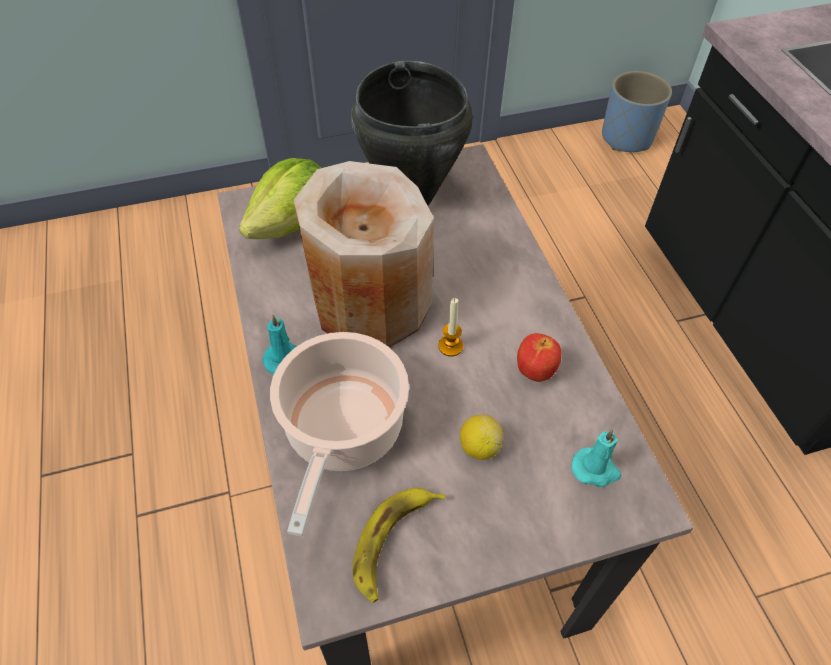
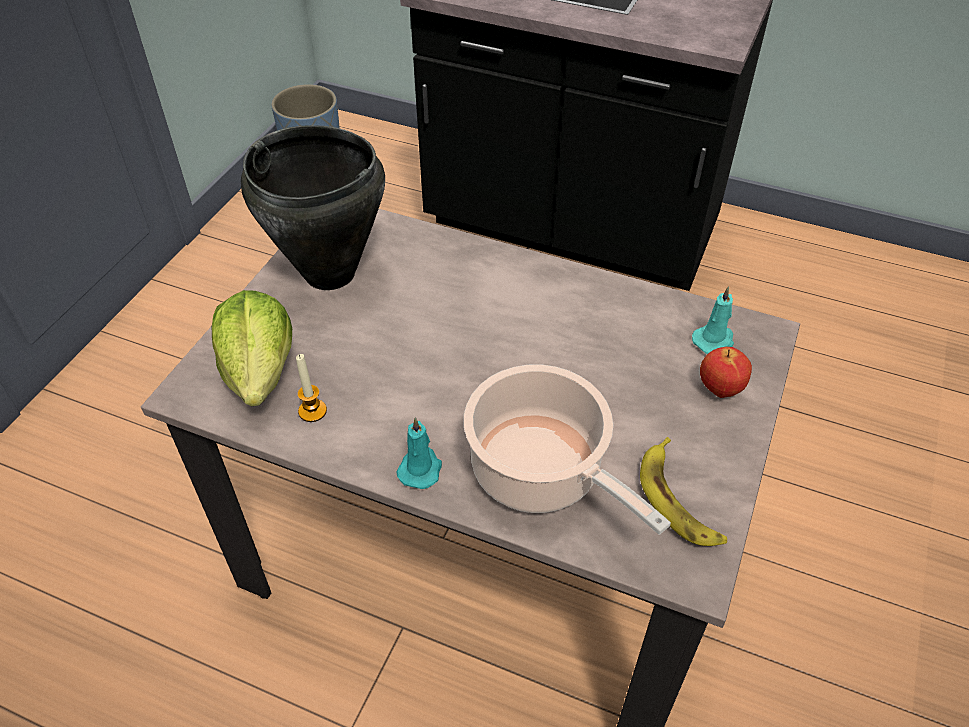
camera: 50 degrees left, 5 degrees down
beige vase [294,161,434,347] -> none
candle [438,298,463,356] -> candle moved to [296,354,327,422]
lemon [460,415,503,460] -> none
apple [517,333,561,382] -> apple moved to [700,347,752,398]

